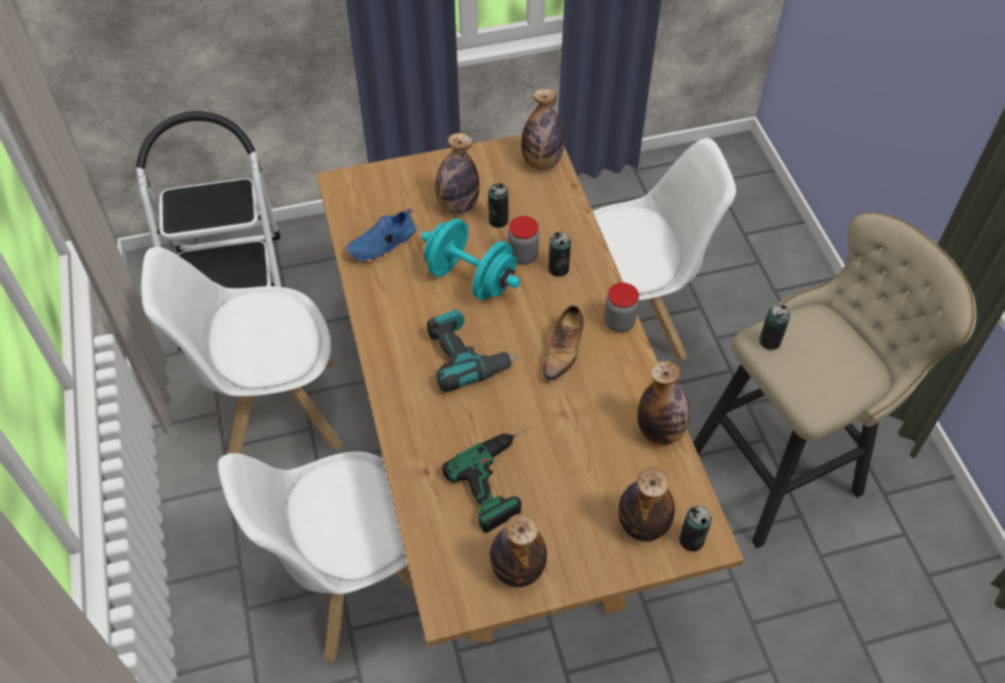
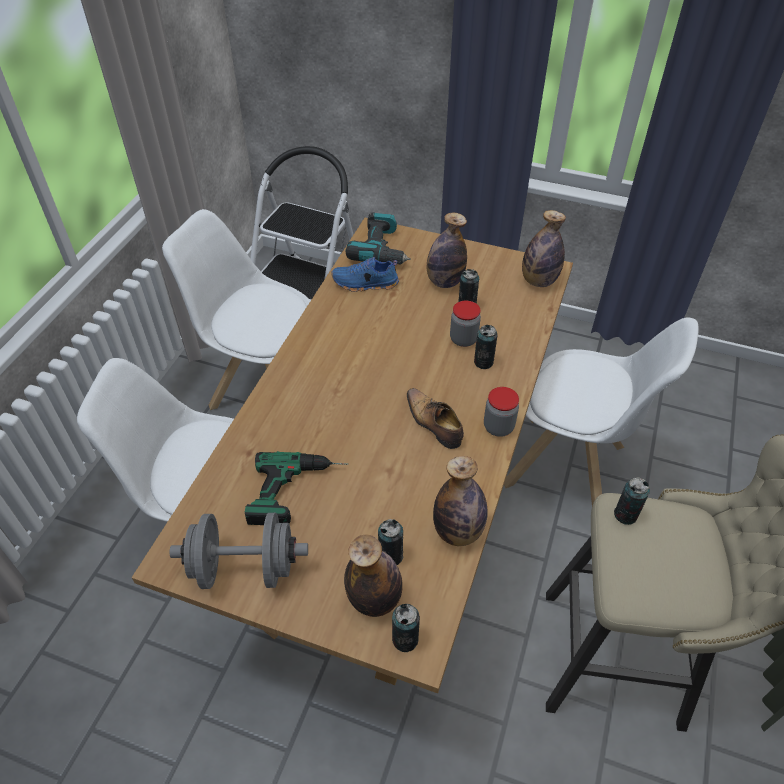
camera: 35 degrees right, 5 degrees down
turquoise dumbbell [421,219,521,300] -> none
power drill [427,309,518,392] -> power drill moved to [346,212,411,264]
bottle [490,514,547,587] -> grey dumbbell [170,513,308,589]
shoe [543,305,584,381] -> shoe turned 90 degrees clockwise [407,388,464,449]
none -> can [378,519,403,565]

